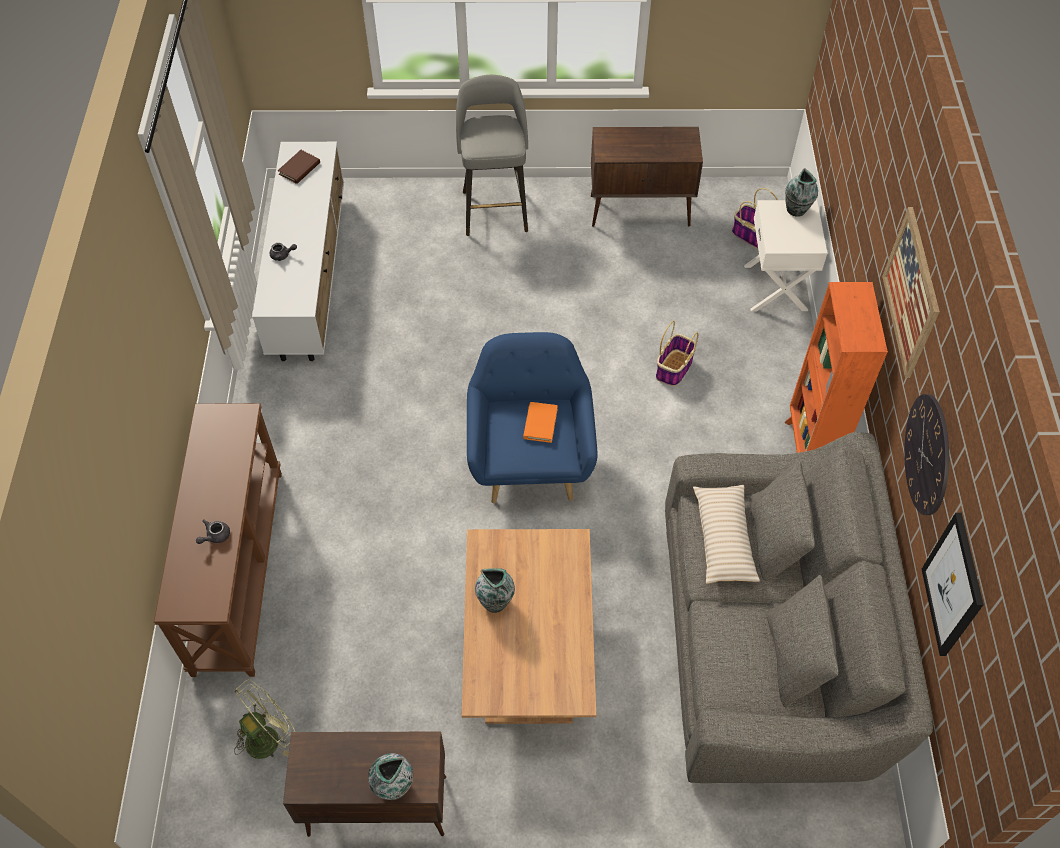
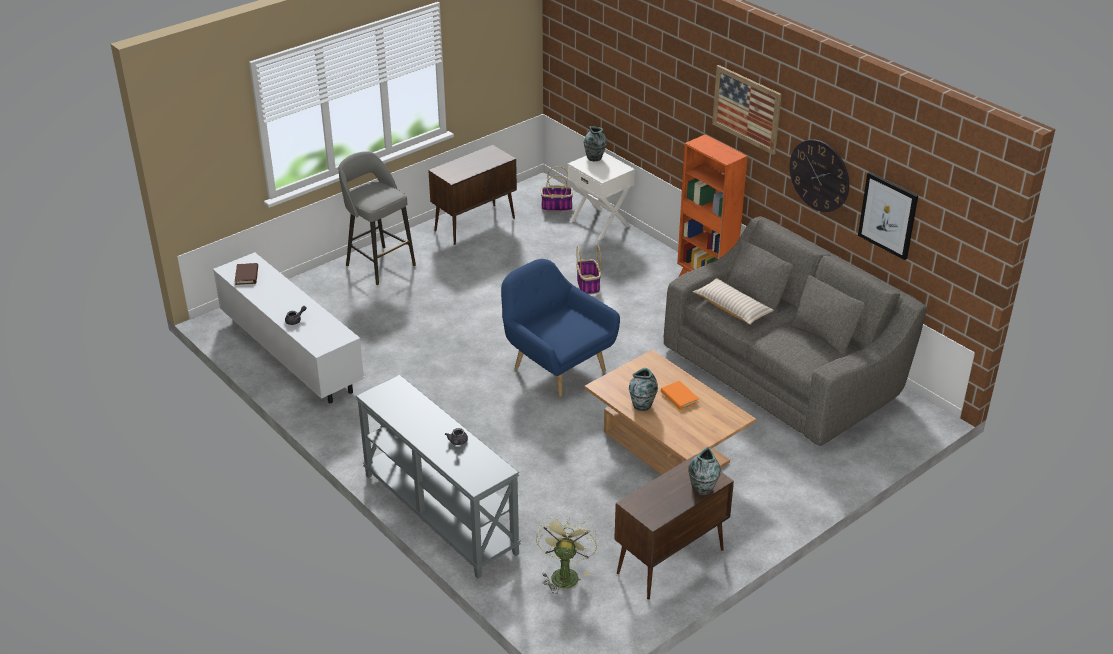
camera: 40 degrees left, 20 degrees down
brown console table [154,403,282,677] -> grey console table [356,375,521,579]
orange book [523,402,558,443] -> orange book moved to [661,381,699,410]

